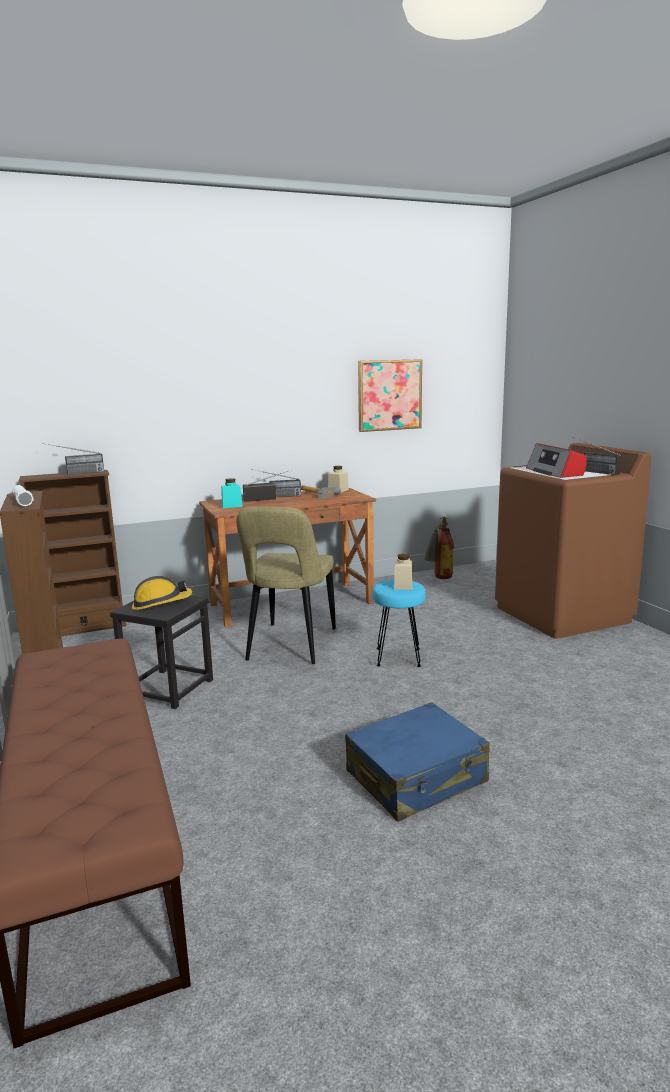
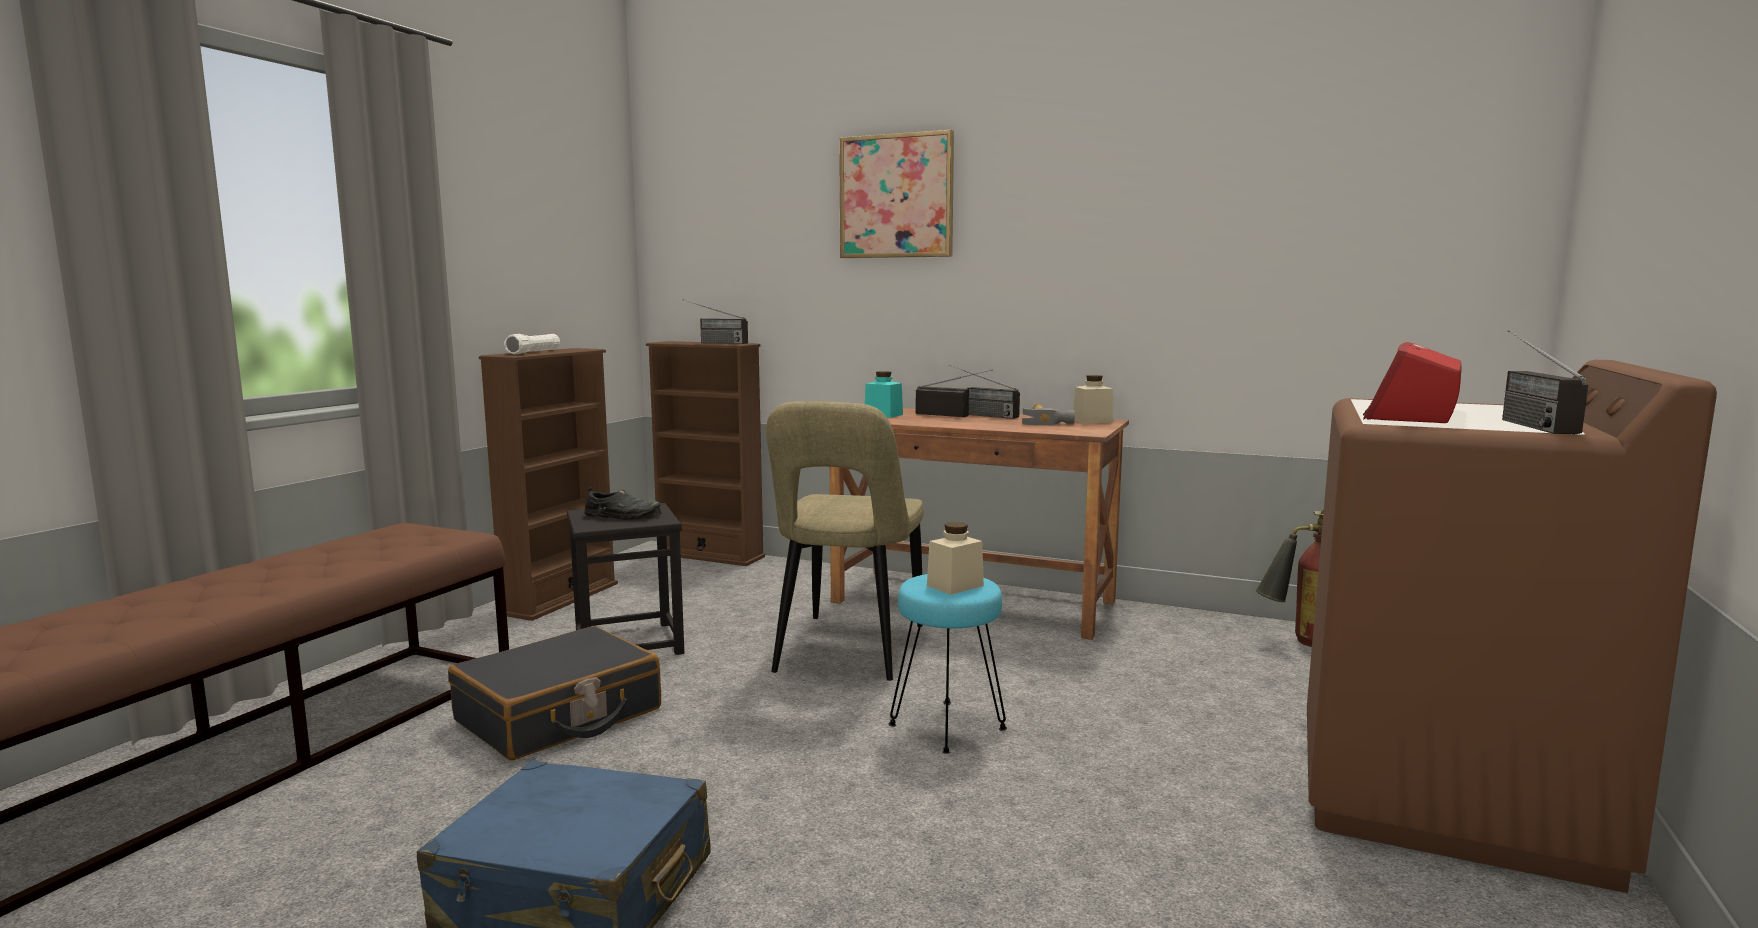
camera: 45 degrees right, 5 degrees down
hard hat [132,576,192,610] -> black shoe [584,487,661,520]
beige chair [236,506,336,664] -> beige chair turned 45 degrees counterclockwise [766,401,924,681]
picture [358,359,422,432] -> picture moved to [839,130,954,258]
none -> black suitcase [448,626,661,760]

